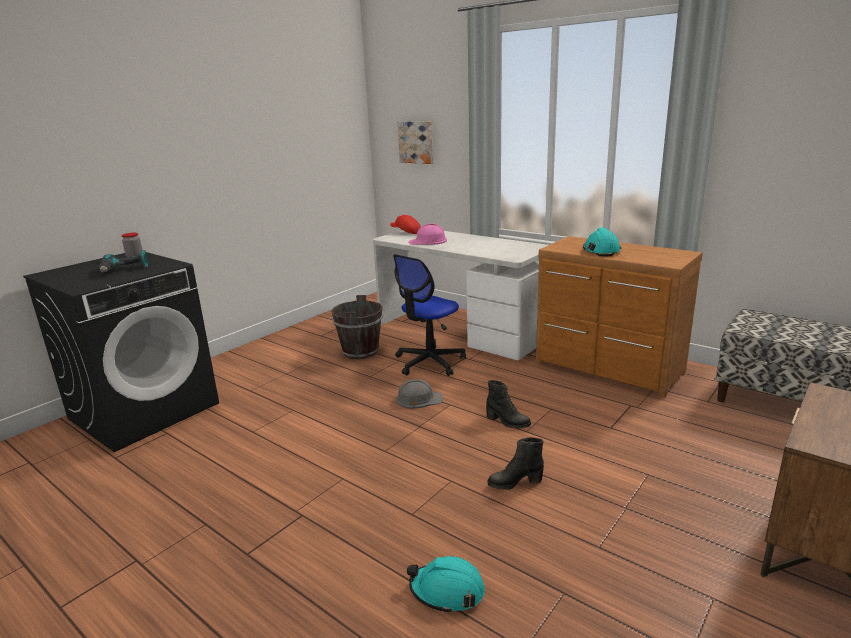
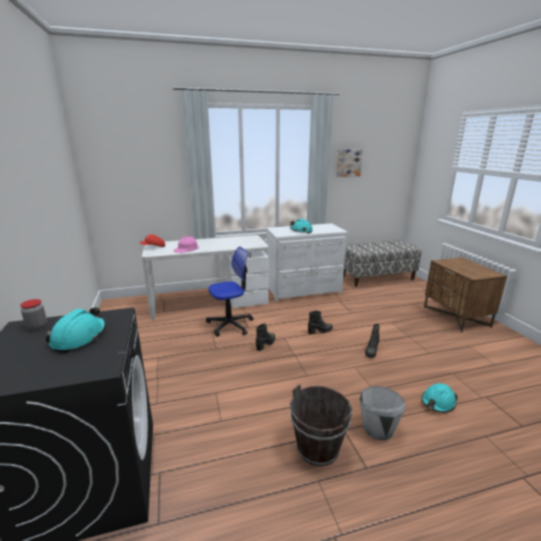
camera: 55 degrees left, 0 degrees up
power drill [99,250,148,273] -> turquoise hard hat [46,307,106,353]
brown bucket [331,295,383,359] -> brown bucket moved to [290,384,352,466]
office chair [393,254,466,376] -> office chair turned 105 degrees counterclockwise [206,247,254,337]
grey hard hat [396,379,443,409] -> black boot [256,324,275,351]
picture [398,121,433,164] -> picture moved to [336,149,363,177]
brown dresser [536,236,703,398] -> white dresser [266,223,347,301]
none -> grey bucket [360,386,406,440]

